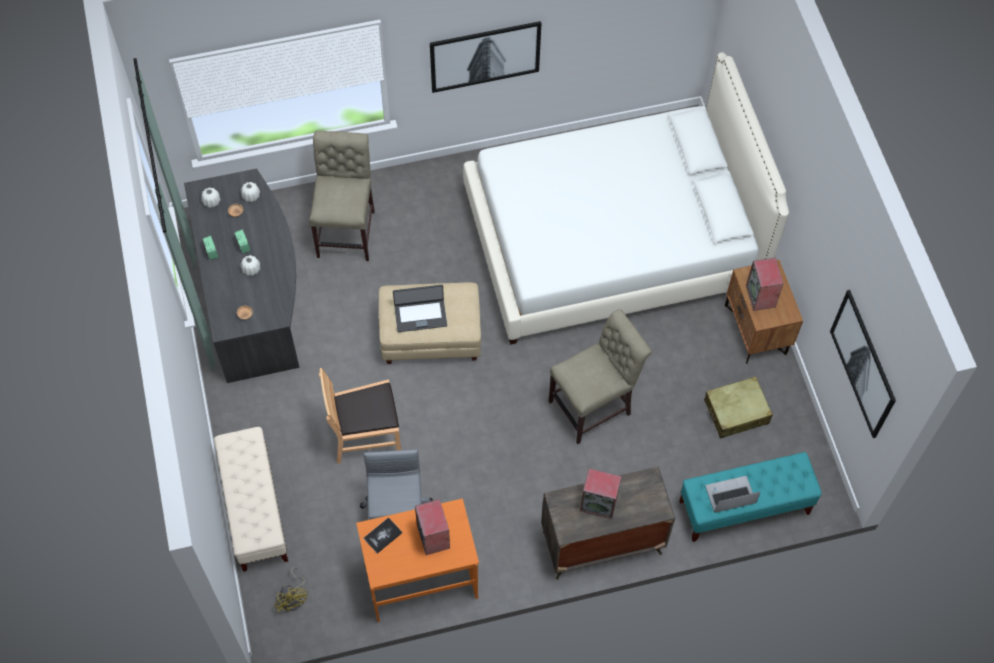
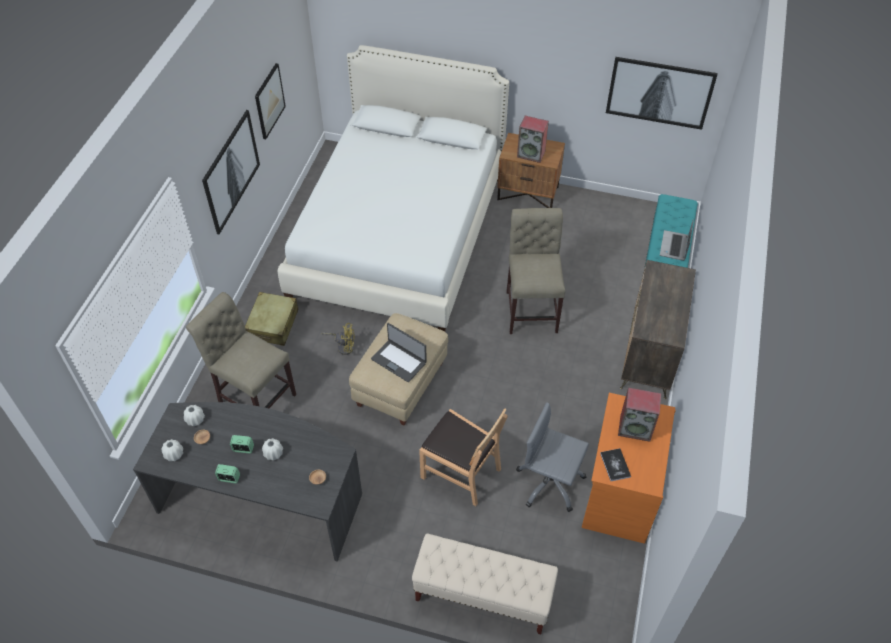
camera: 60 degrees left, 10 degrees down
yellow fan [275,567,308,613] -> yellow fan moved to [321,323,355,355]
brown chair [319,368,401,464] -> brown chair turned 75 degrees counterclockwise [419,408,508,506]
laptop [393,285,447,332] -> laptop turned 105 degrees clockwise [371,323,427,382]
speaker [580,468,621,519] -> none
beige suitcase [704,376,772,438] -> beige suitcase moved to [245,292,298,346]
none -> picture [255,63,286,139]

